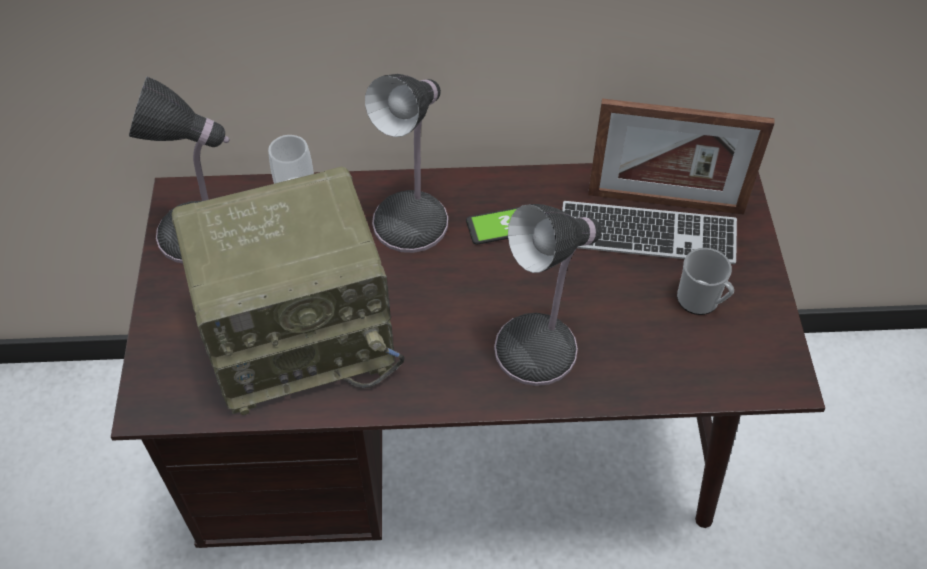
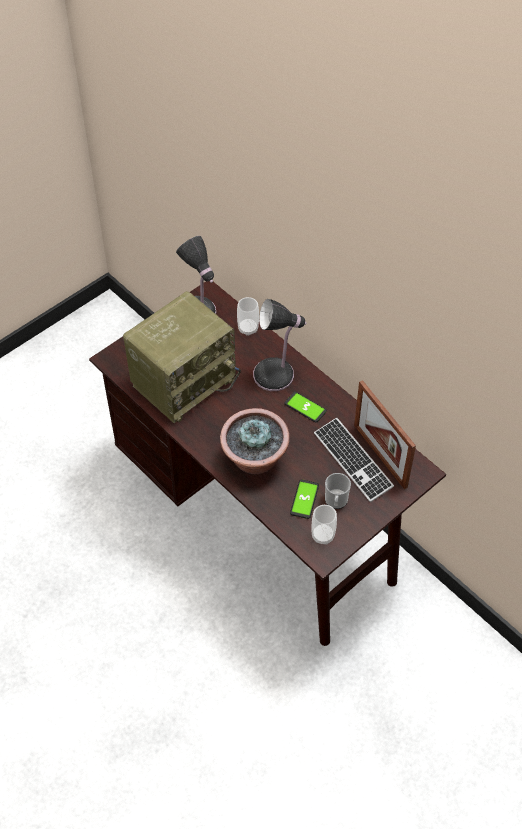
camera: 50 degrees right, 0 degrees up
radio [172,166,404,415] -> radio turned 75 degrees counterclockwise [123,291,241,423]
table lamp [494,204,602,386] -> potted plant [220,408,290,474]
none -> phone [290,480,319,519]
none -> cup [312,505,337,545]

